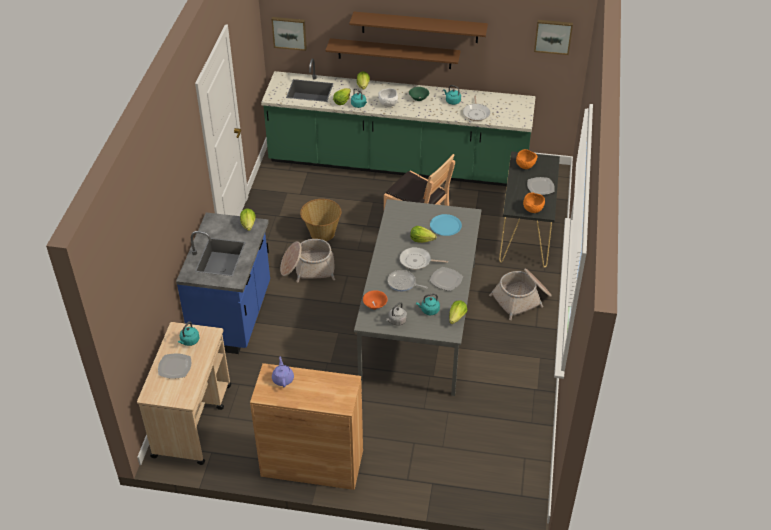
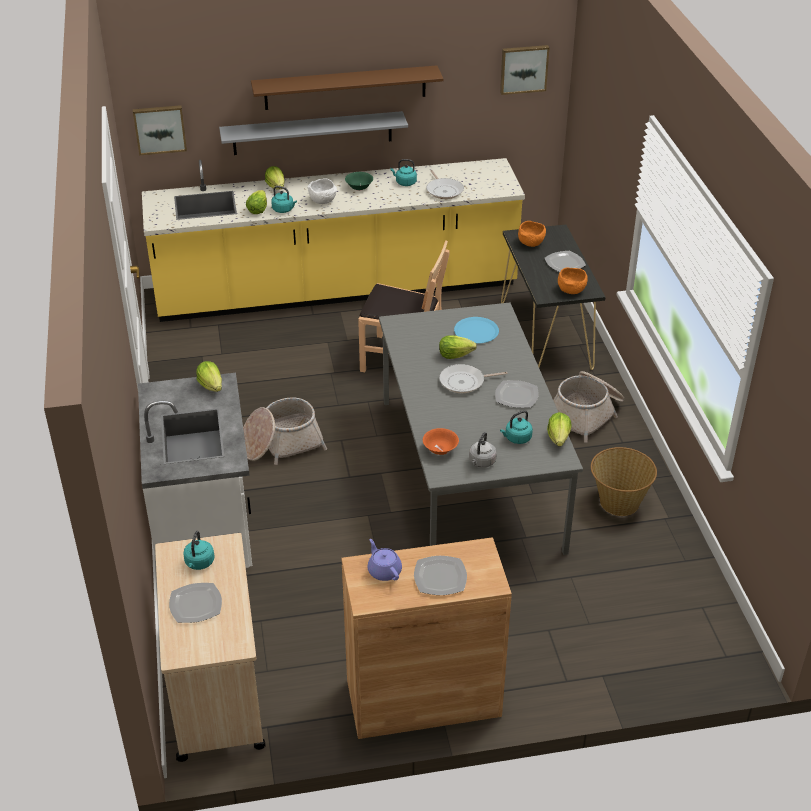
camera: 20 degrees left, 5 degrees down
blue counter [176,212,270,354] -> white counter [138,373,252,568]
green counter [261,58,536,186] -> yellow counter [142,158,525,322]
basket [300,199,341,241] -> basket moved to [591,447,657,516]
brown shelf [326,38,461,69] -> grey shelf [219,111,408,155]
frying pan [388,270,428,291] -> none
none -> plate [414,556,467,595]

